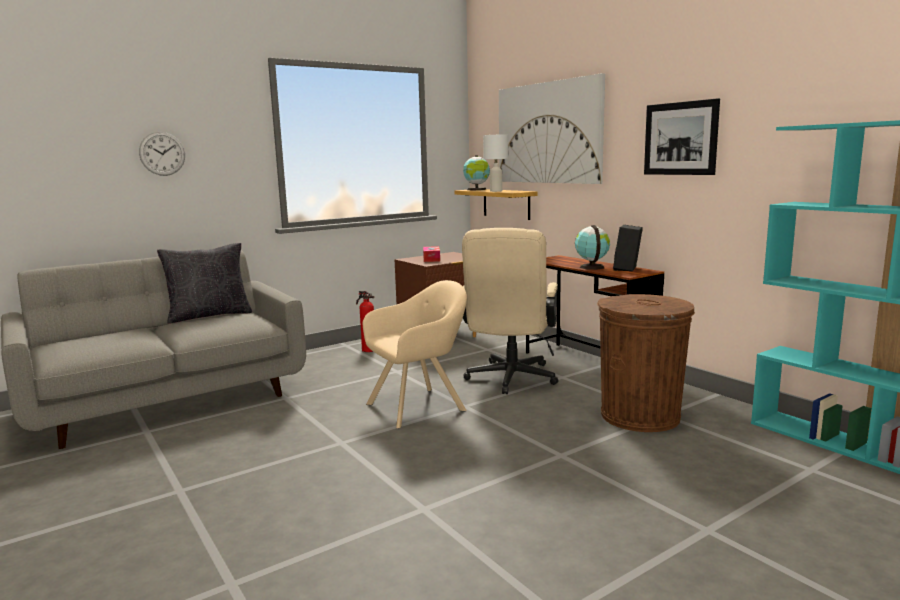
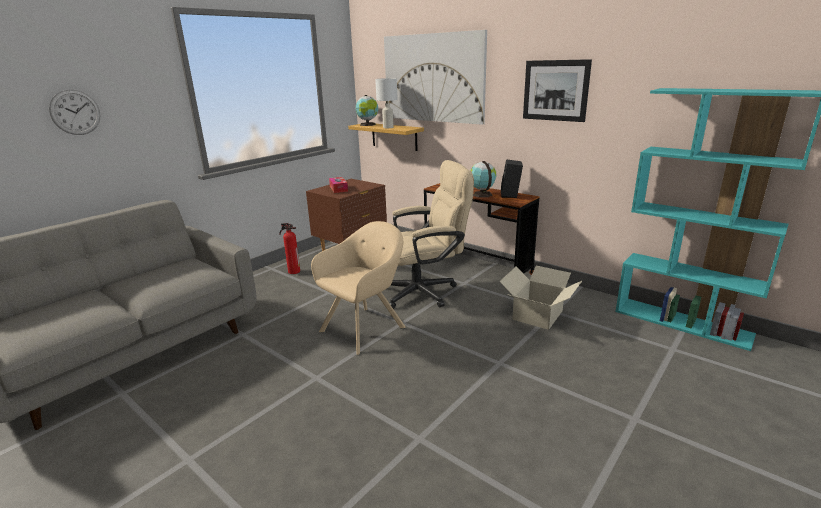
camera: 15 degrees left, 10 degrees up
black pillow [157,243,252,323] -> none
beige office chair [462,228,558,394] -> beige office chair turned 105 degrees counterclockwise [390,160,474,309]
brown trash can [597,294,695,432] -> cardboard box [499,266,582,330]

